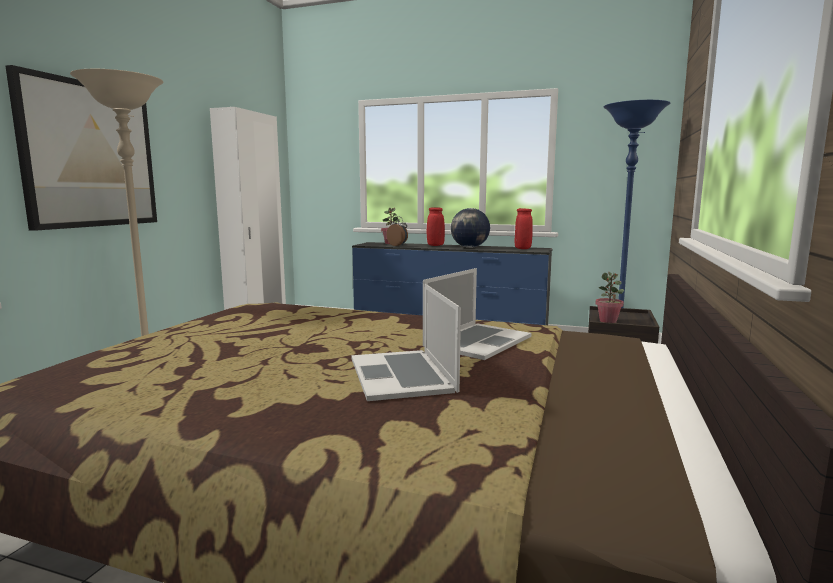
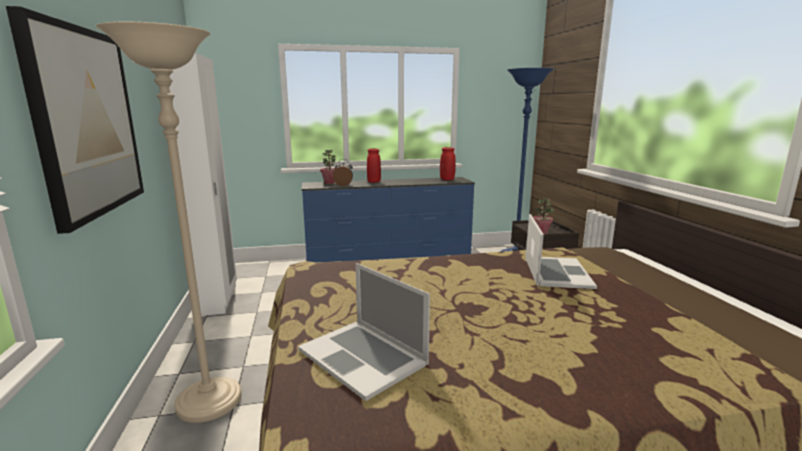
camera: 30 degrees left, 5 degrees up
laptop [352,284,461,401] -> laptop moved to [298,263,430,401]
globe [451,208,490,248] -> none

